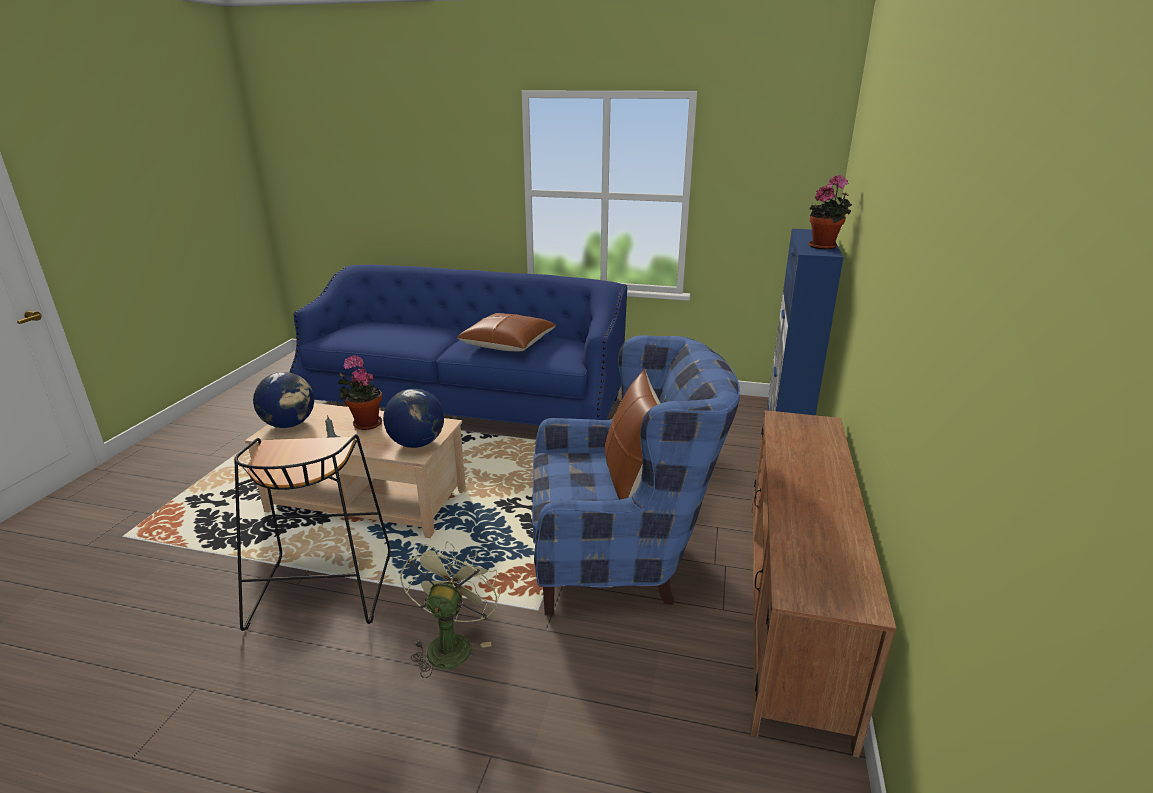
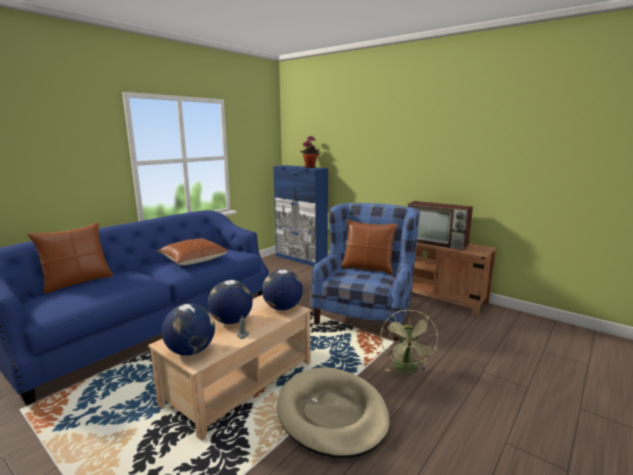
camera: 65 degrees left, 10 degrees down
black stool [234,434,390,631] -> beige dog bed [277,367,390,458]
potted plant [338,355,382,430] -> globe [208,280,253,324]
green fan [400,542,501,678] -> green fan turned 120 degrees counterclockwise [380,310,439,374]
none -> brown pillow [27,222,113,294]
none -> television [407,201,473,250]

